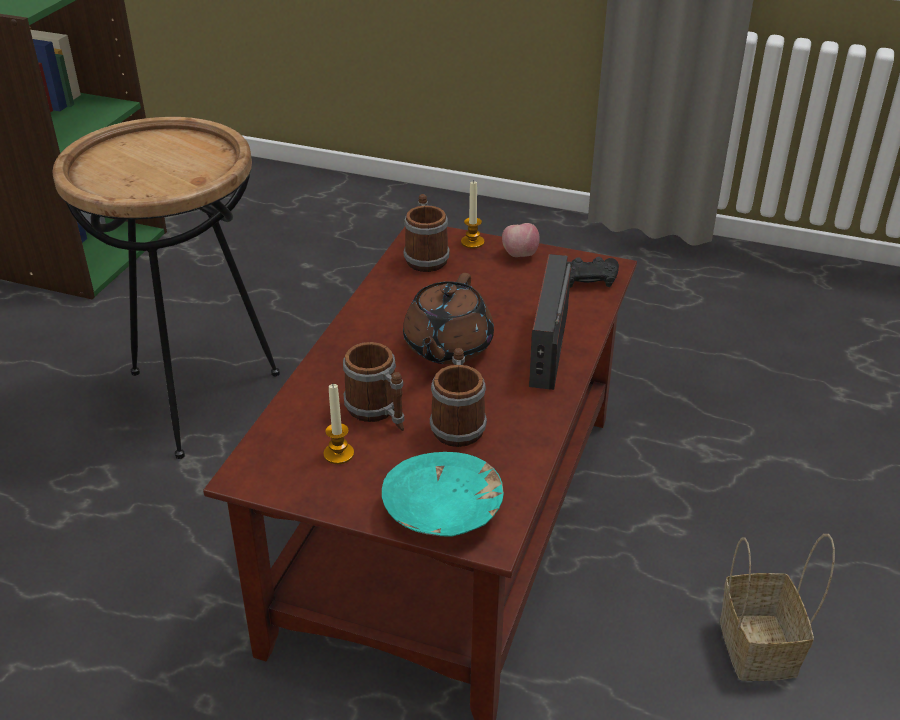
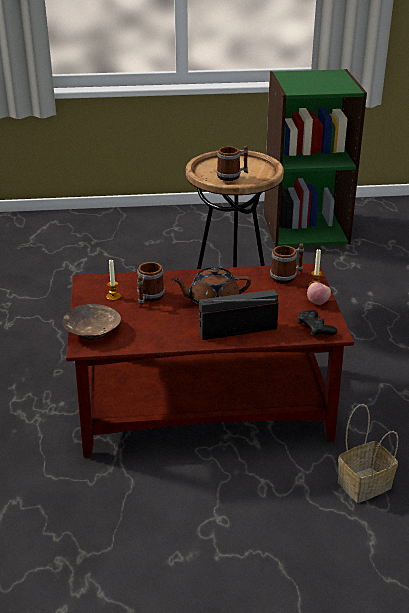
camera: 65 degrees right, 5 degrees down
turquoise bowl [382,452,504,537] -> brown bowl [62,304,121,340]
mug [430,348,487,447] -> mug moved to [216,146,248,181]
basket [720,534,835,681] -> basket moved to [338,404,398,503]

